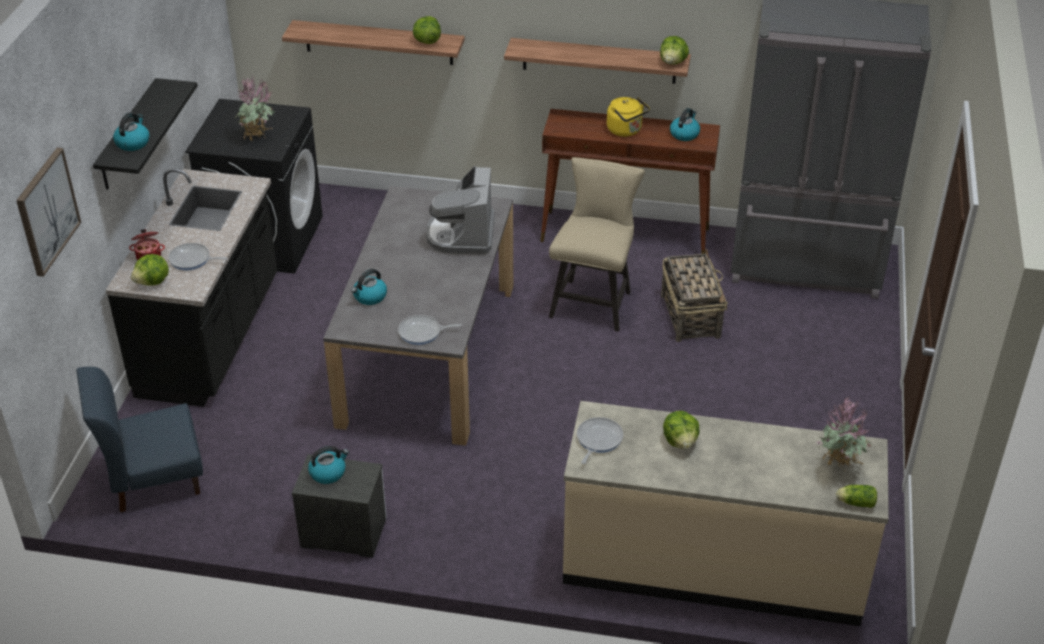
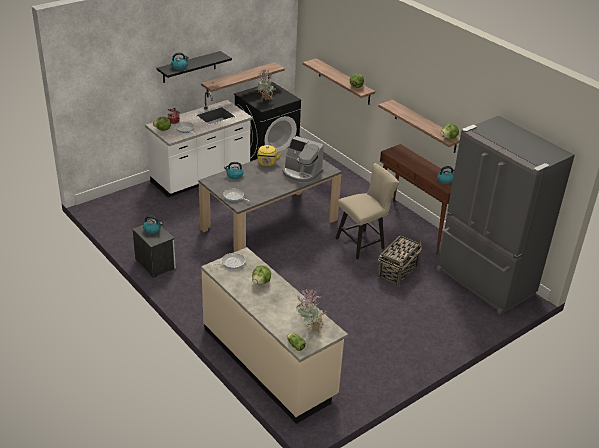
camera: 40 degrees right, 5 degrees down
picture [16,148,81,277] -> none
blue chair [76,367,203,512] -> none
black counter [106,168,277,407] -> white counter [145,92,253,197]
coffee machine [426,166,495,255] -> coffee machine turned 105 degrees counterclockwise [283,136,324,183]
yellow kettle [607,97,650,137] -> yellow kettle moved to [257,145,281,166]
none -> shelf [201,62,285,97]

